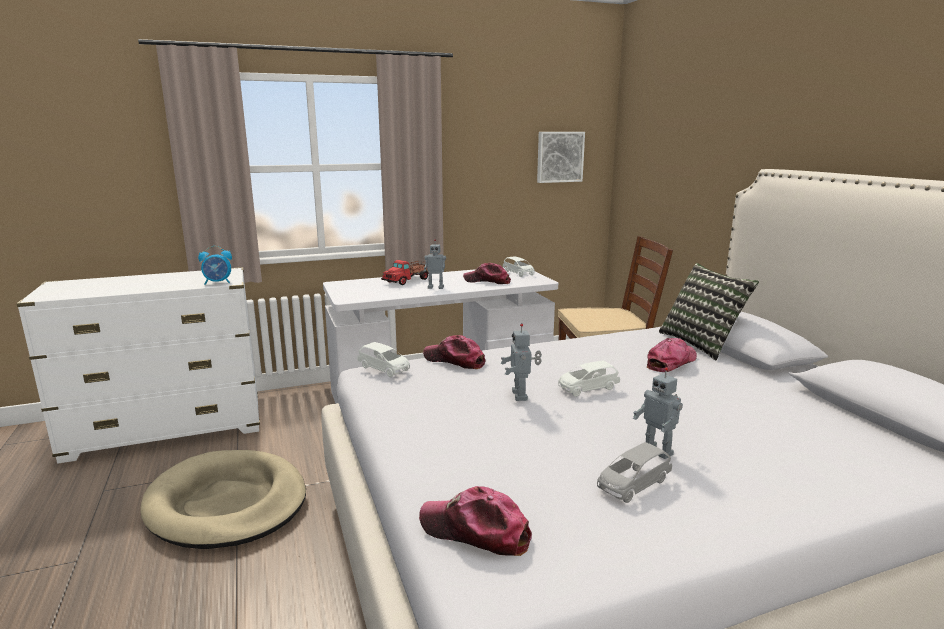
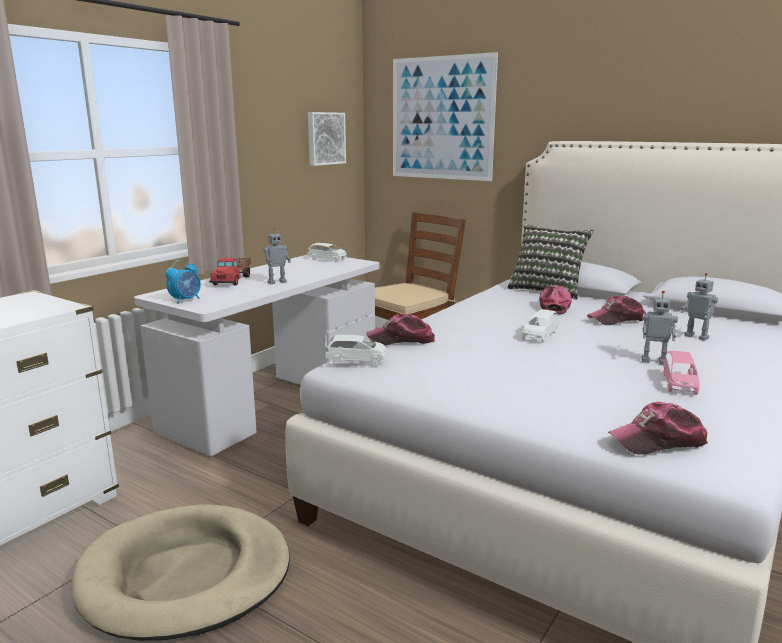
camera: 35 degrees left, 0 degrees up
alarm clock [198,246,232,285] -> alarm clock moved to [165,260,201,304]
cap [463,263,511,284] -> cap moved to [587,296,646,325]
toy robot [501,324,542,401] -> toy robot moved to [680,273,718,341]
grey toy car [597,442,672,503] -> pink toy car [663,351,700,395]
none -> picture [393,52,498,181]

